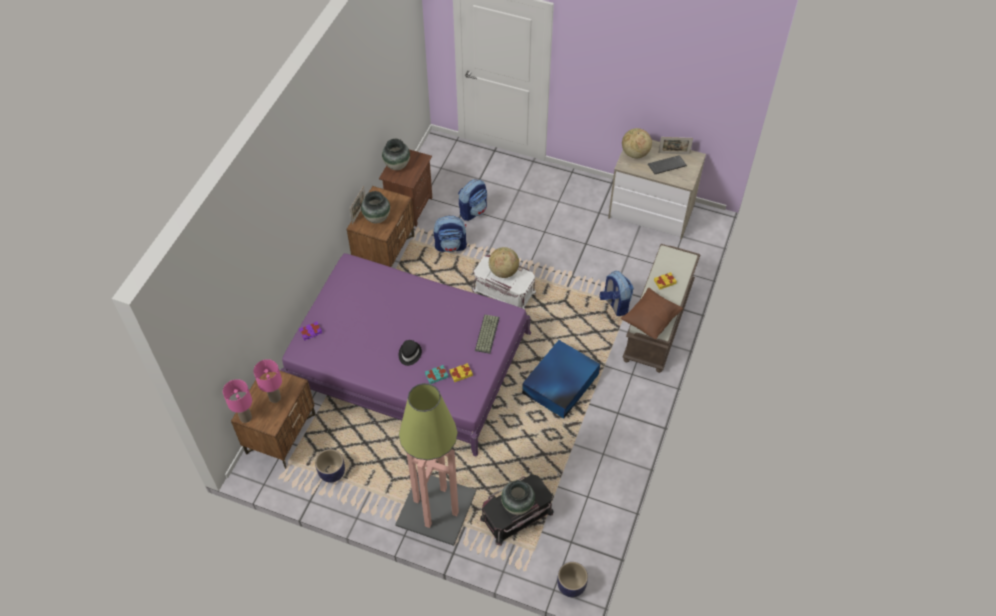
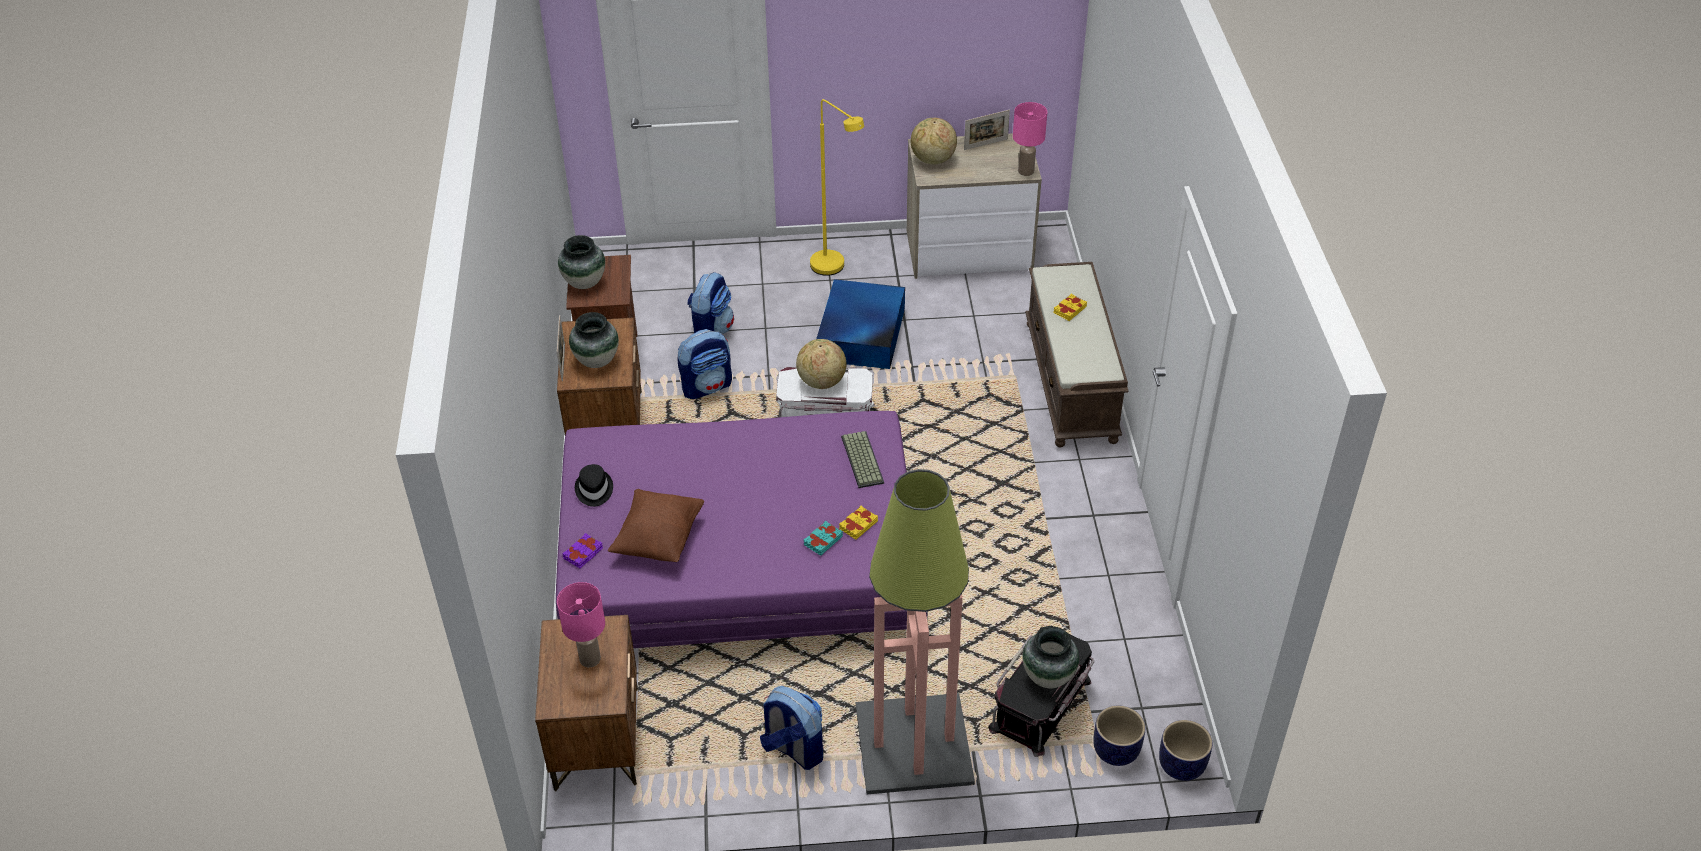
camera: 25 degrees left, 10 degrees down
pink table lamp [223,379,252,423] -> pink table lamp moved to [1013,102,1047,176]
planter [315,449,345,483] -> planter moved to [1094,706,1145,766]
black hat [399,340,422,366] -> black hat moved to [575,464,613,507]
blue storage box [522,340,600,418] -> blue storage box moved to [816,279,905,369]
backpack [599,271,634,316] -> backpack moved to [760,686,823,770]
brown pillow [621,288,683,339] -> brown pillow moved to [608,489,704,562]
keyboard [648,155,687,174] -> none
none -> yellow floor lamp [810,99,864,276]

